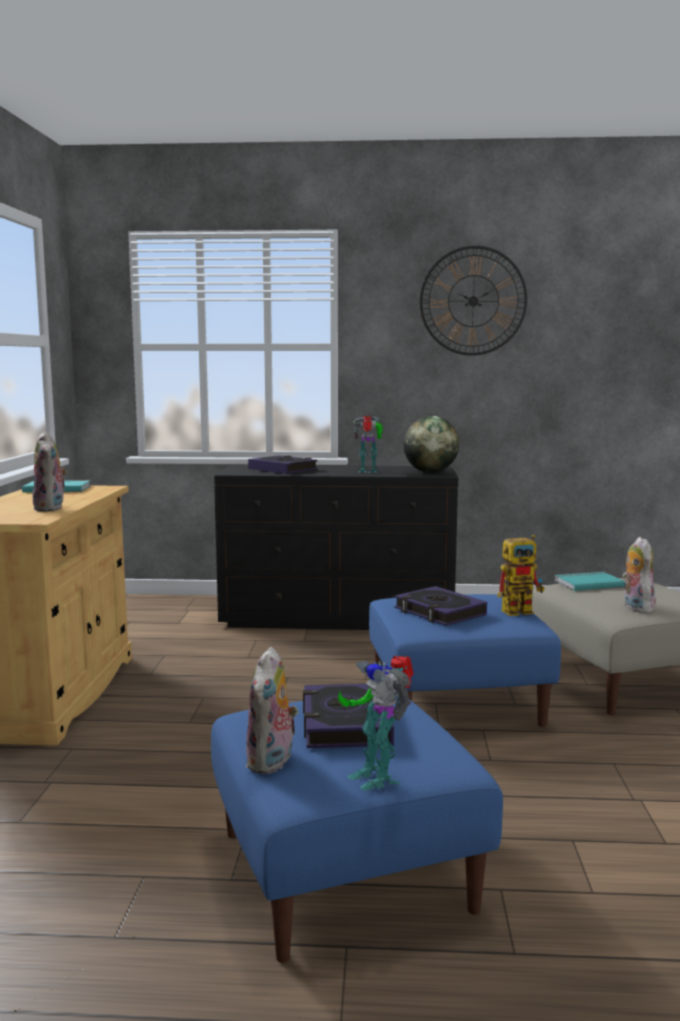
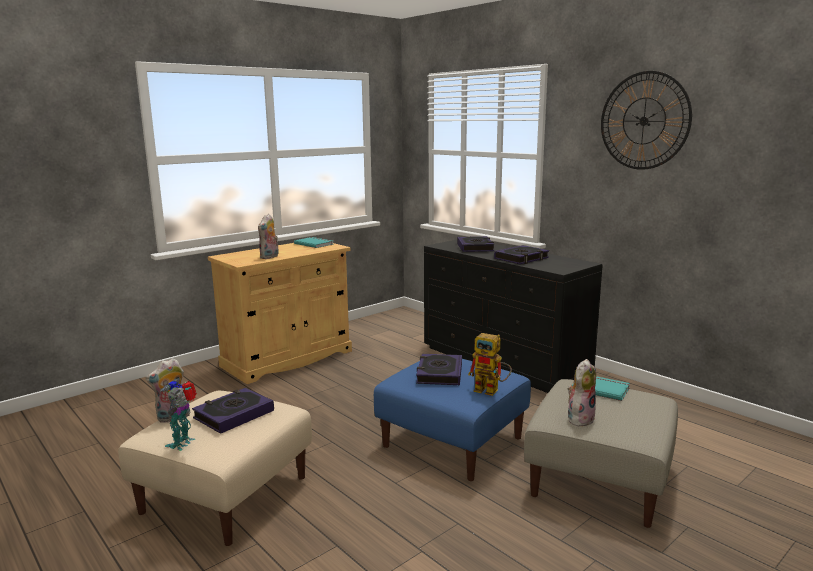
camera: 45 degrees right, 5 degrees up
blue ottoman [211,696,503,963] -> beige ottoman [118,391,312,546]
toy robot [354,416,383,473] -> book [494,245,549,264]
globe [404,416,459,473] -> none

